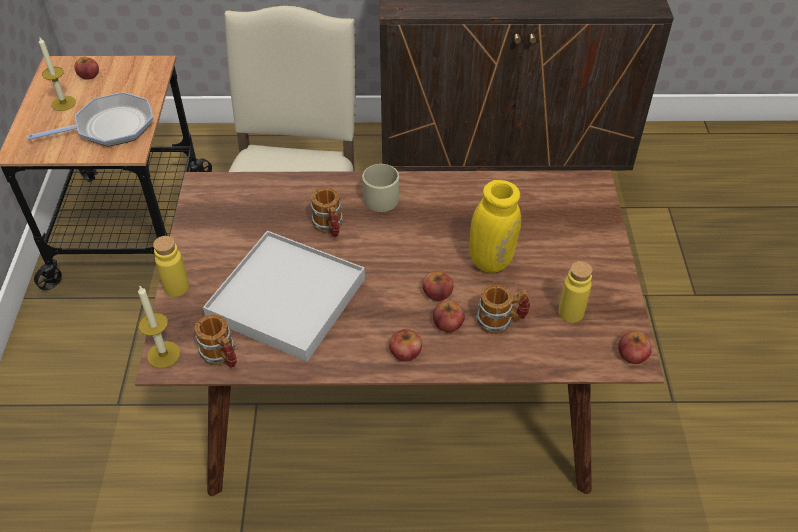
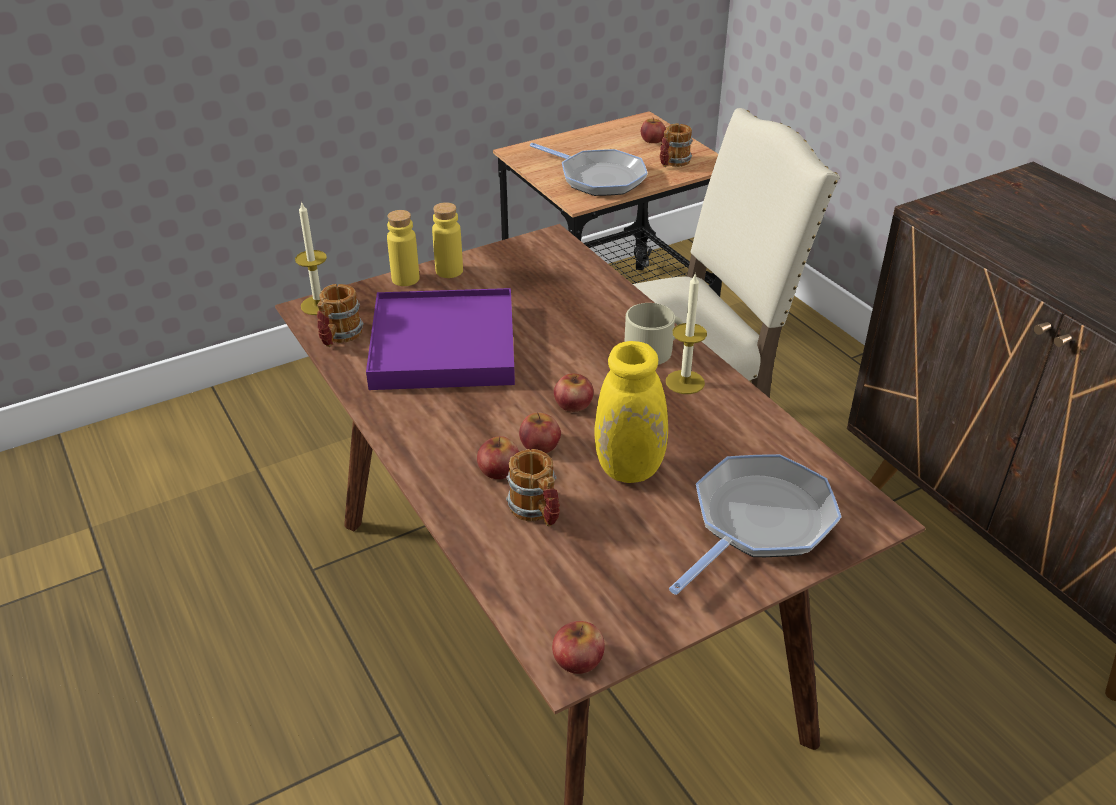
camera: 60 degrees right, 10 degrees down
candle [39,36,76,111] -> candle moved to [666,273,707,394]
white tray [203,231,365,362] -> purple tray [366,288,515,390]
mug [310,187,344,238] -> mug moved to [660,123,693,167]
apple [389,329,422,362] -> apple moved to [554,373,594,412]
yellow bottle [558,261,593,323] -> yellow bottle moved to [432,202,463,278]
none -> frying pan [669,454,842,595]

